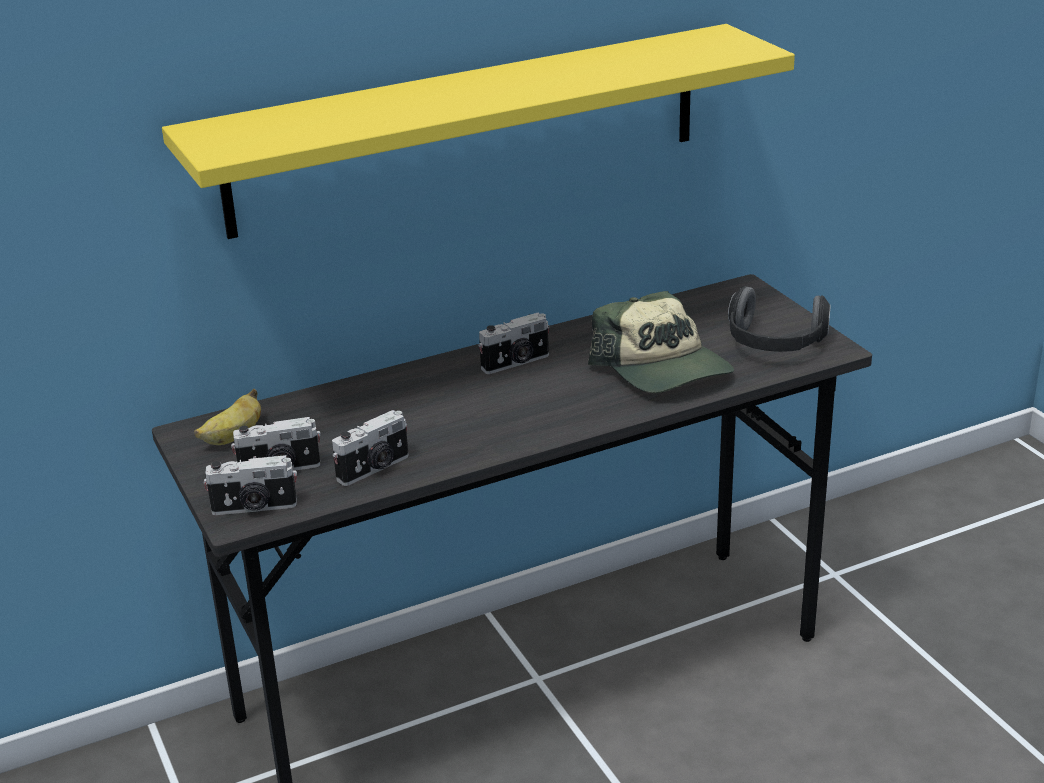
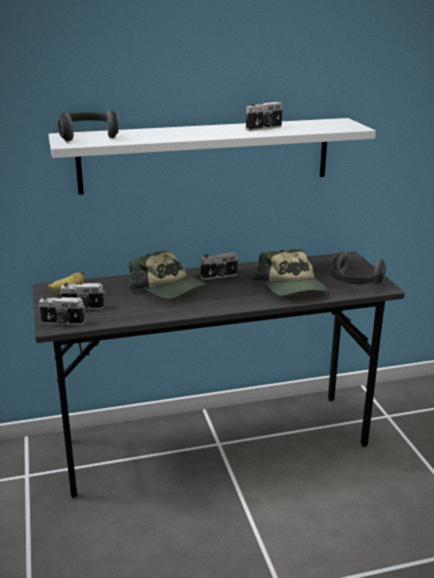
camera: 10 degrees right, 5 degrees down
yellow shelf [162,24,795,239] -> white shelf [48,118,376,195]
camera [332,410,409,486] -> camera moved to [246,102,283,131]
none -> headphones [57,110,119,141]
none -> cap [129,250,207,299]

